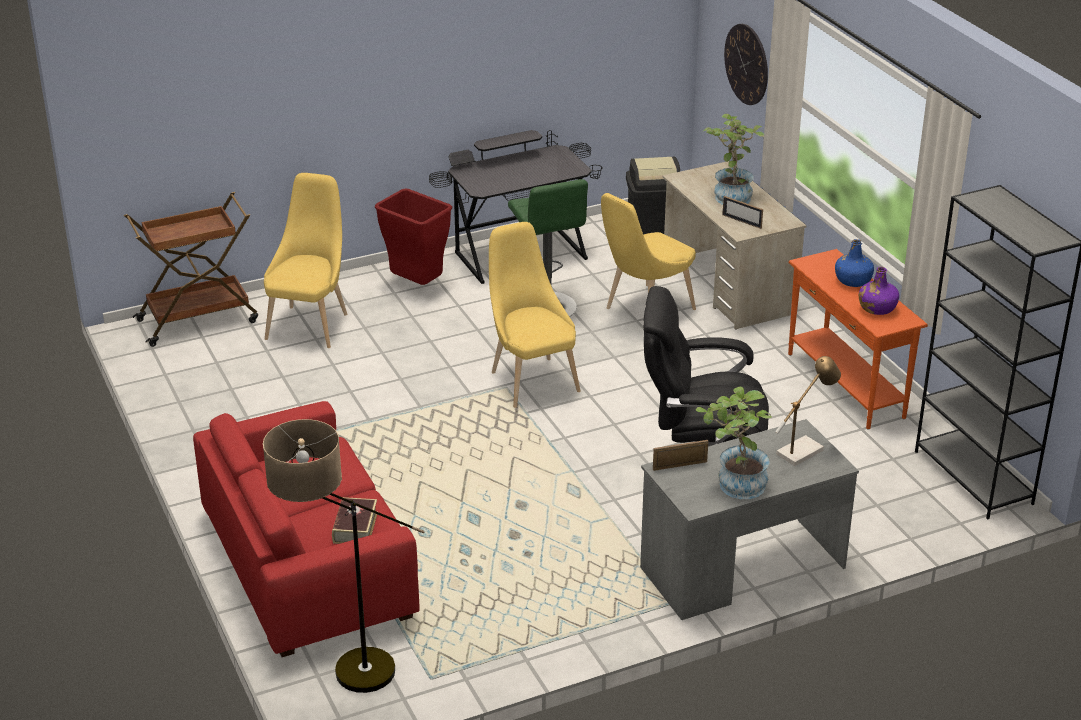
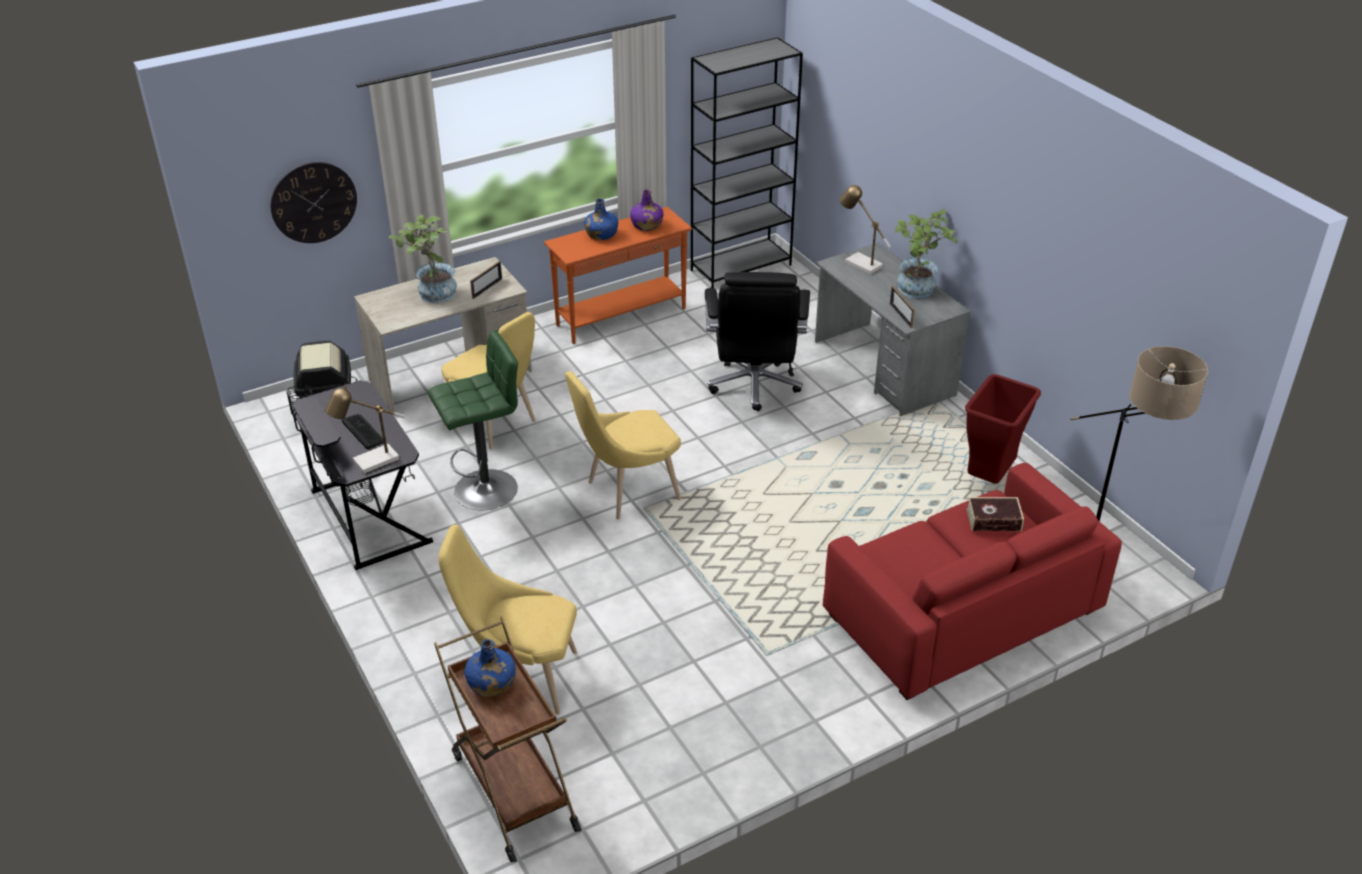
camera: 95 degrees left, 5 degrees up
red trash can [375,188,452,285] -> red trash can moved to [965,374,1041,484]
none -> table lamp [325,386,405,474]
none -> keyboard [342,414,384,449]
none -> blue bottle [465,639,516,697]

